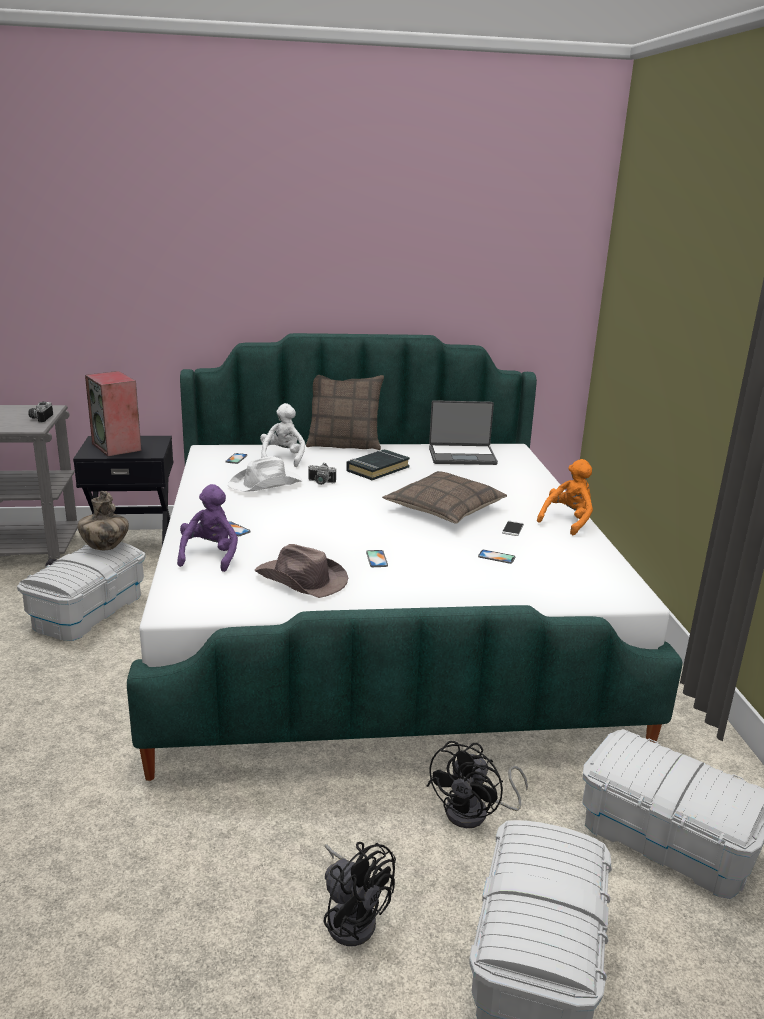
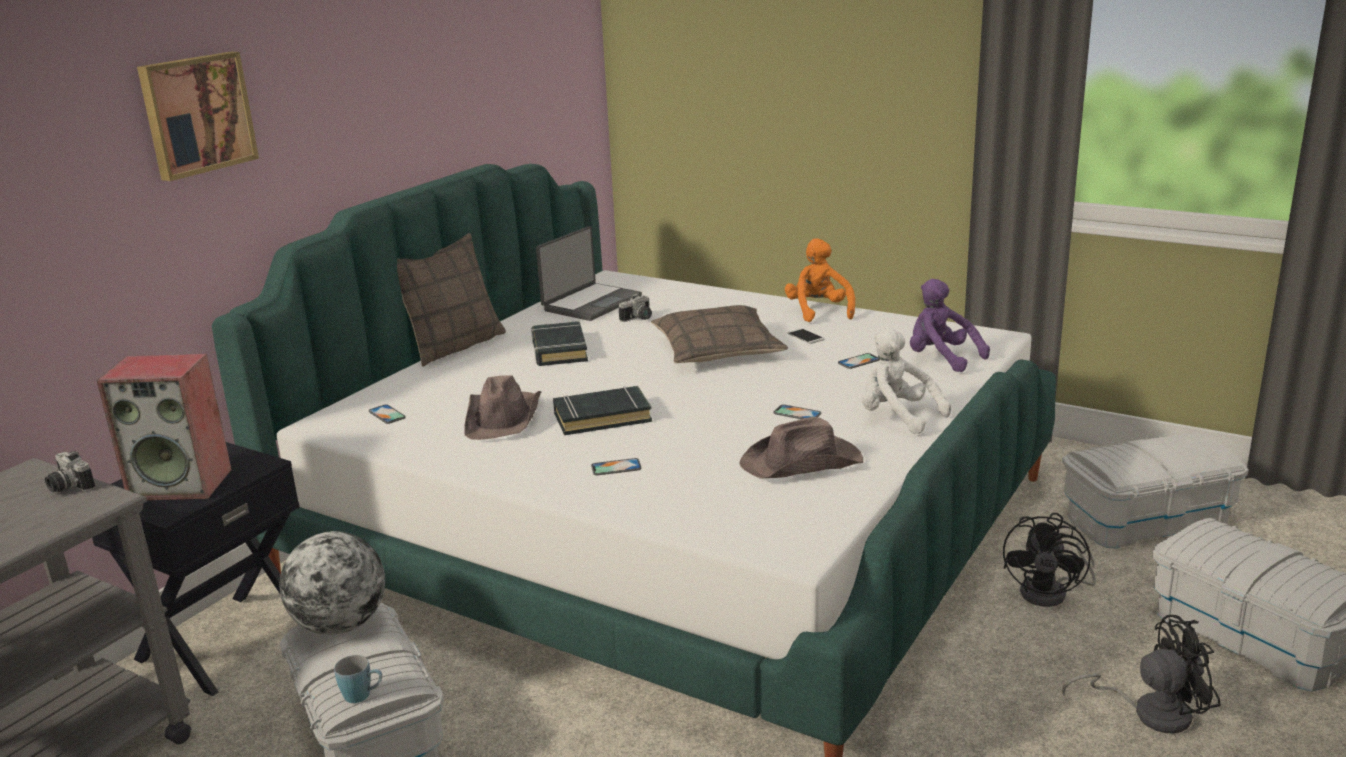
camera: 50 degrees left, 0 degrees up
vase [77,491,129,550] -> globe [280,531,385,635]
purple plush toy [177,484,238,572] -> purple plush toy moved to [910,279,990,372]
white hat [228,456,302,492] -> brown hat [464,375,541,440]
white plush toy [260,403,305,467] -> white plush toy moved to [862,328,951,434]
camera [308,463,336,485] -> camera moved to [619,294,652,322]
black fan [427,741,528,828] -> black fan turned 45 degrees clockwise [1003,513,1096,607]
none -> picture [137,52,259,181]
none -> blue mug [334,655,382,703]
none -> black book [553,386,652,435]

